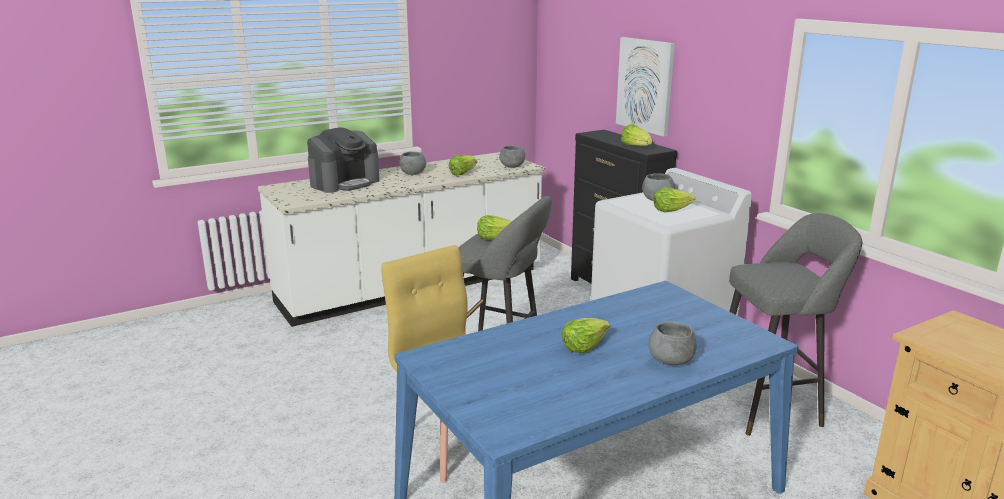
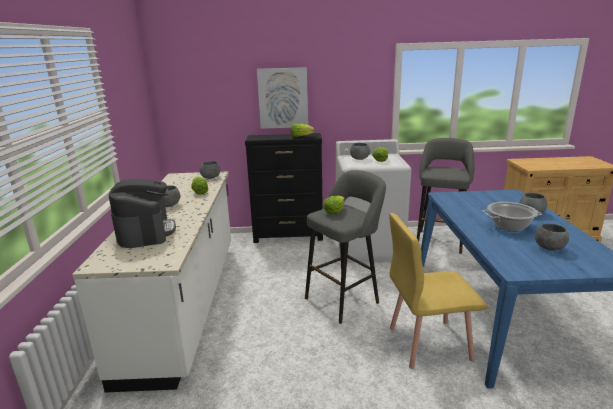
camera: 60 degrees left, 0 degrees up
lettuce [561,318,610,353] -> cooking pot [483,202,542,232]
none -> grey bowl [535,223,569,251]

